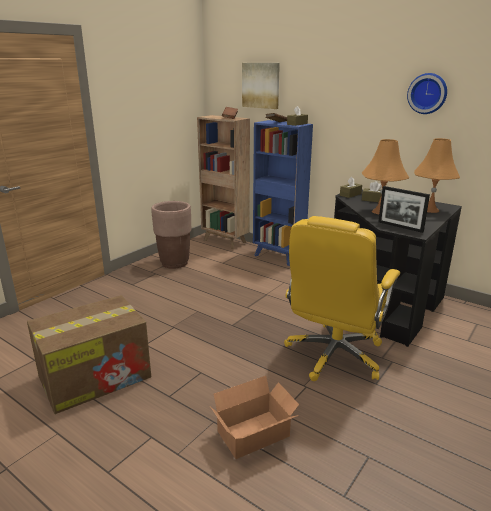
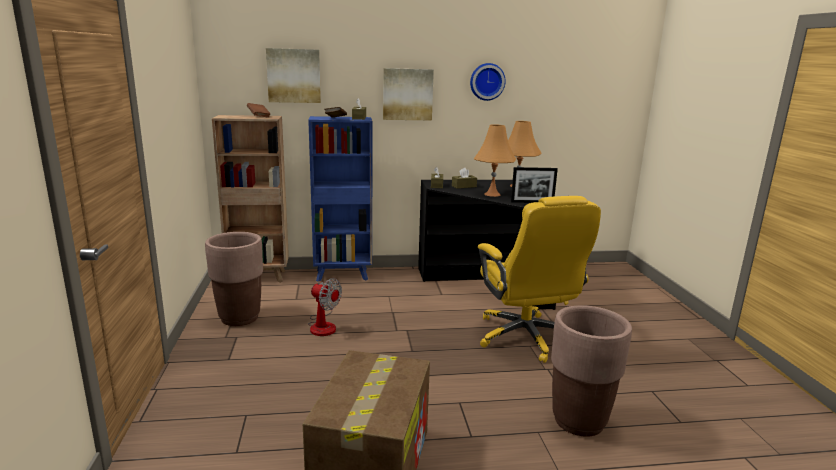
camera: 45 degrees left, 5 degrees down
cardboard box [210,376,299,459] -> brown planter [551,305,632,437]
none -> fan [308,278,342,336]
none -> picture [383,68,434,120]

